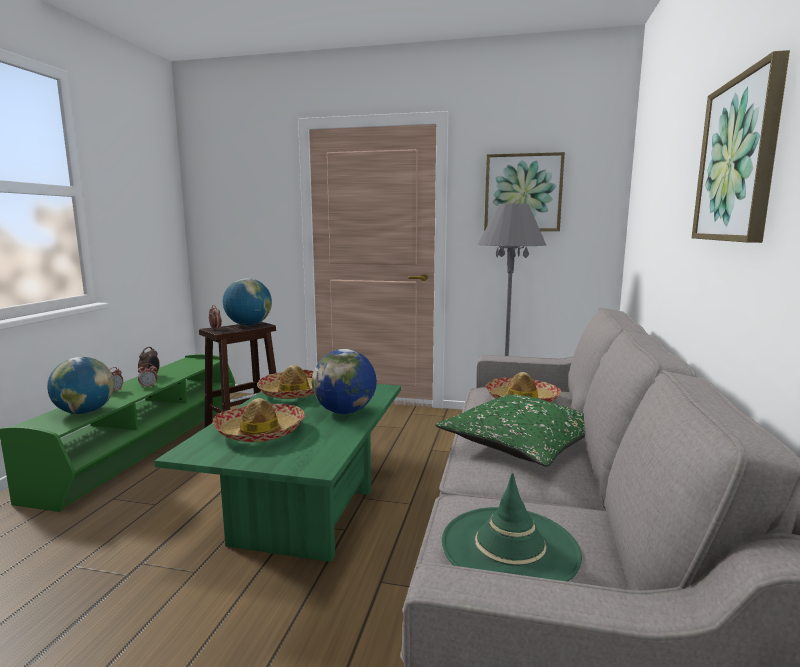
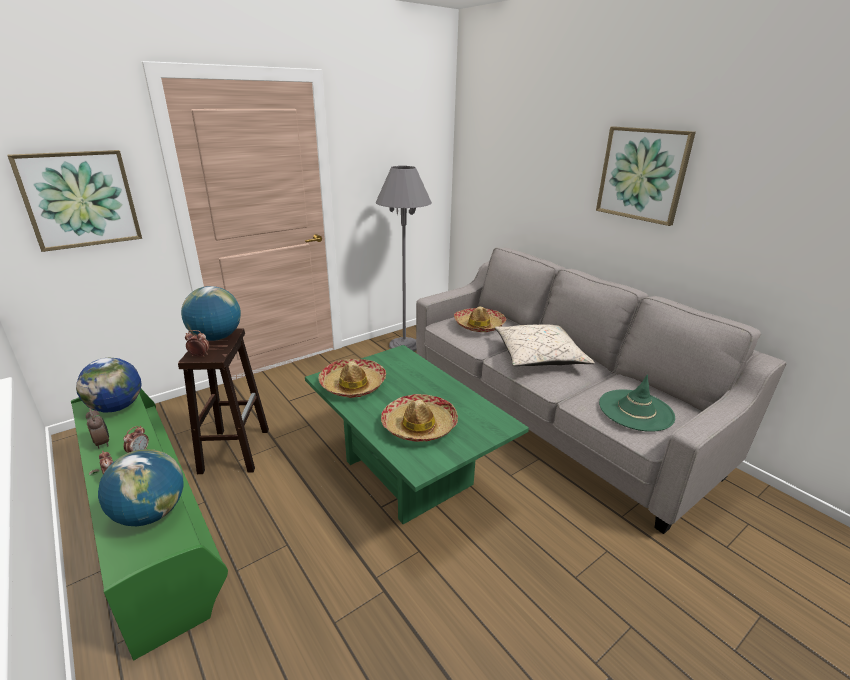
camera: 50 degrees left, 15 degrees up
globe [312,349,377,414] -> globe moved to [76,358,142,413]
green pillow [435,395,585,467] -> beige pillow [495,325,595,366]
picture [484,152,565,231] -> picture moved to [7,150,142,252]

